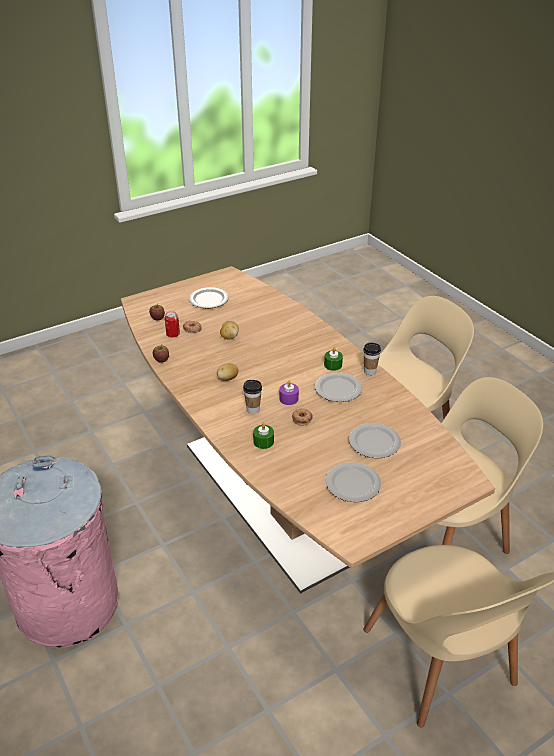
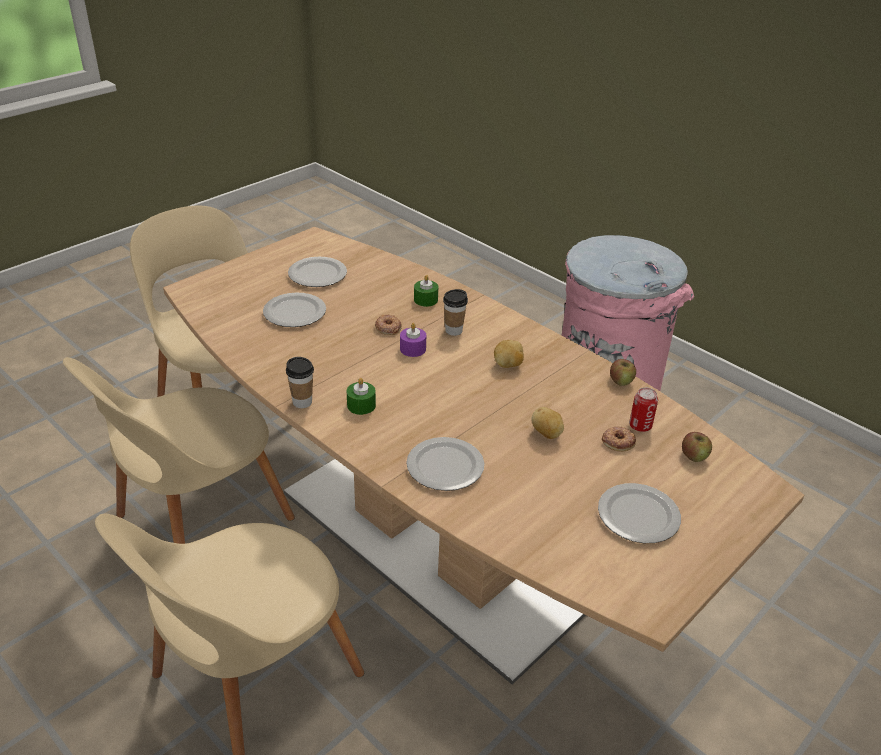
camera: 165 degrees right, 0 degrees up
plate [315,373,362,402] -> plate moved to [406,437,484,491]

